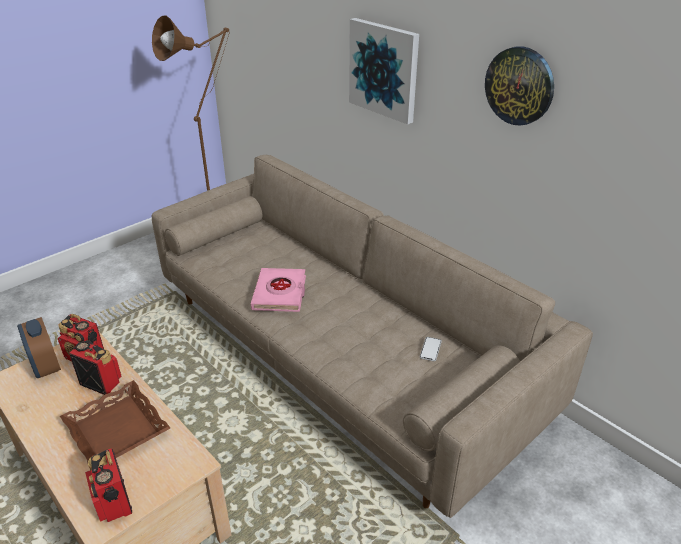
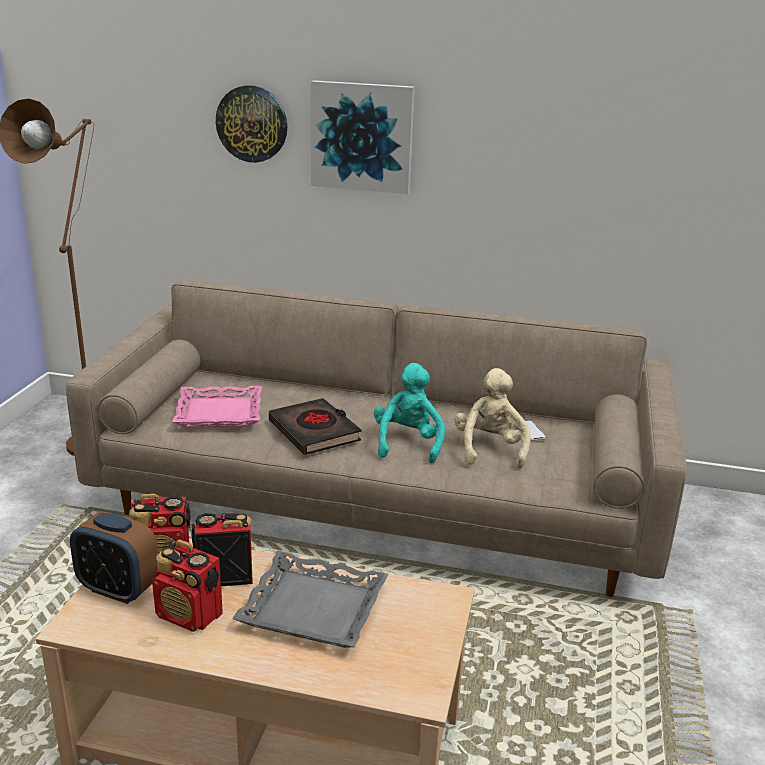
camera: 35 degrees left, 10 degrees down
brown tray [60,380,170,463] -> grey tray [232,551,388,648]
radio [85,448,132,522] -> radio moved to [152,540,223,632]
pink book [251,268,306,312] -> black book [269,398,361,455]
wall clock [485,46,554,126] -> wall clock moved to [216,85,287,163]
none -> pink tray [172,386,262,428]
none -> turquoise plush toy [374,363,445,463]
none -> beige plush toy [454,368,531,469]

